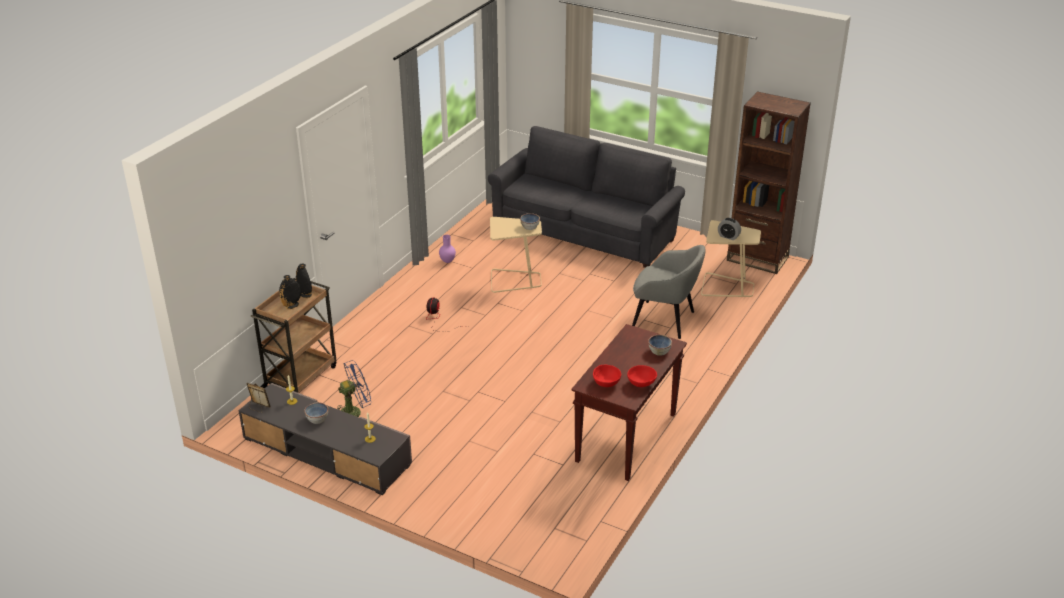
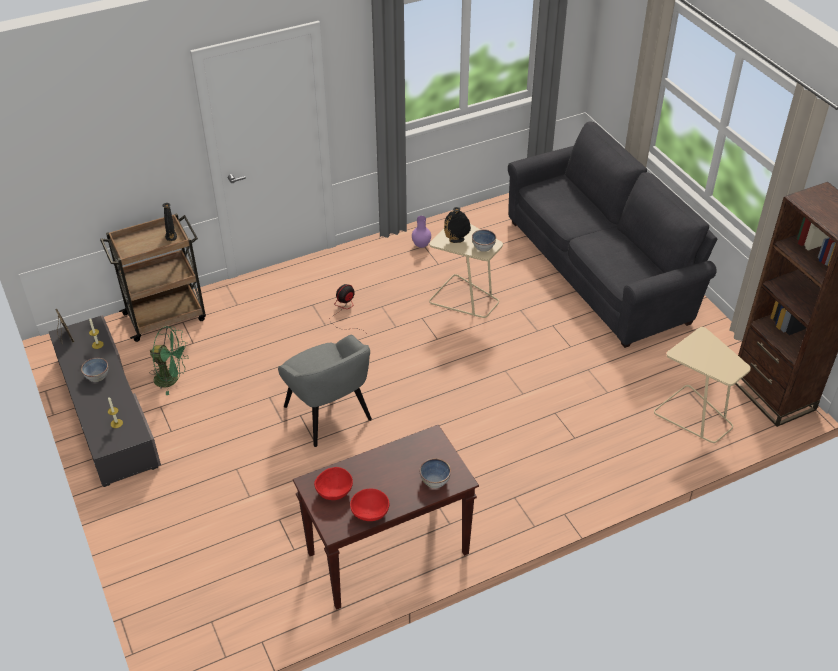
camera: 35 degrees right, 10 degrees up
black vase [279,275,302,309] -> black vase moved to [444,207,471,243]
blue fan [337,360,371,417] -> green fan [150,326,189,395]
grey armchair [632,245,706,339] -> grey armchair moved to [278,335,372,447]
alarm clock [718,218,741,240] -> none

